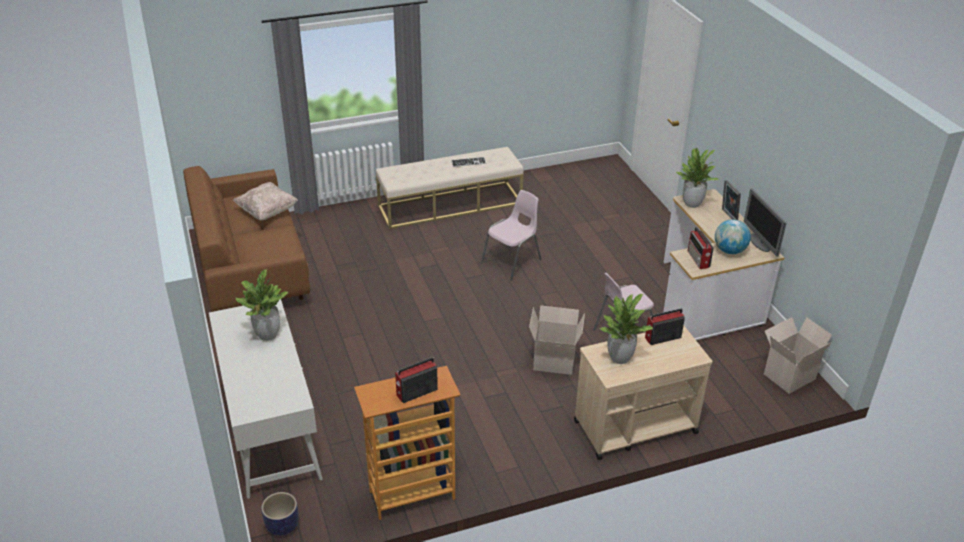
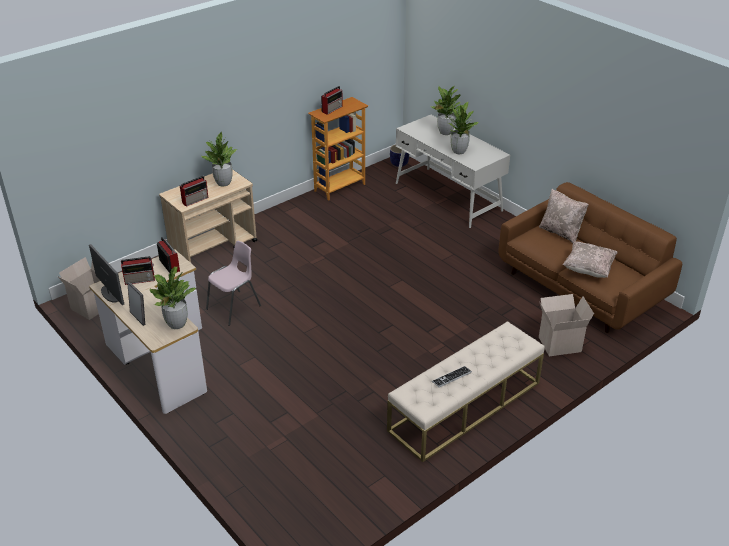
camera: 160 degrees right, 0 degrees up
pink chair [481,190,542,280] -> none
cardboard box [529,305,585,375] -> cardboard box moved to [539,294,594,356]
globe [715,219,751,254] -> radio [121,256,155,285]
none -> potted plant [431,86,463,135]
none -> beige pillow [539,189,589,243]

